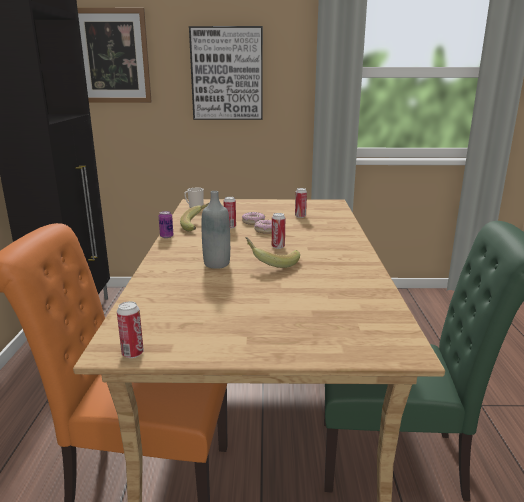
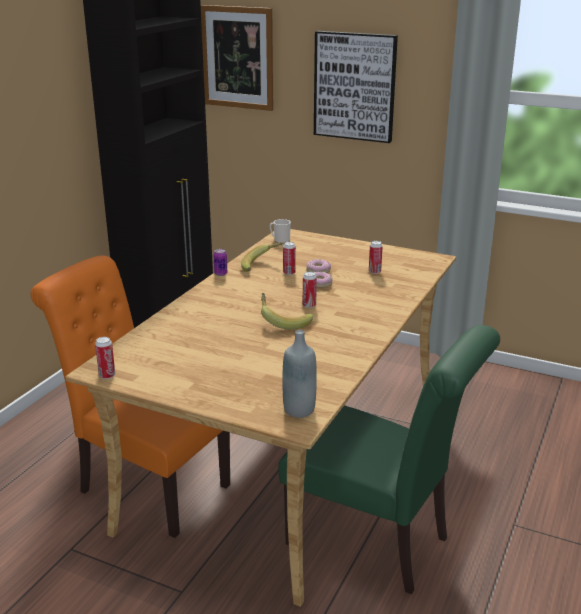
camera: 25 degrees right, 5 degrees up
grey bottle [201,191,230,269] -> grey bottle moved to [283,330,317,418]

